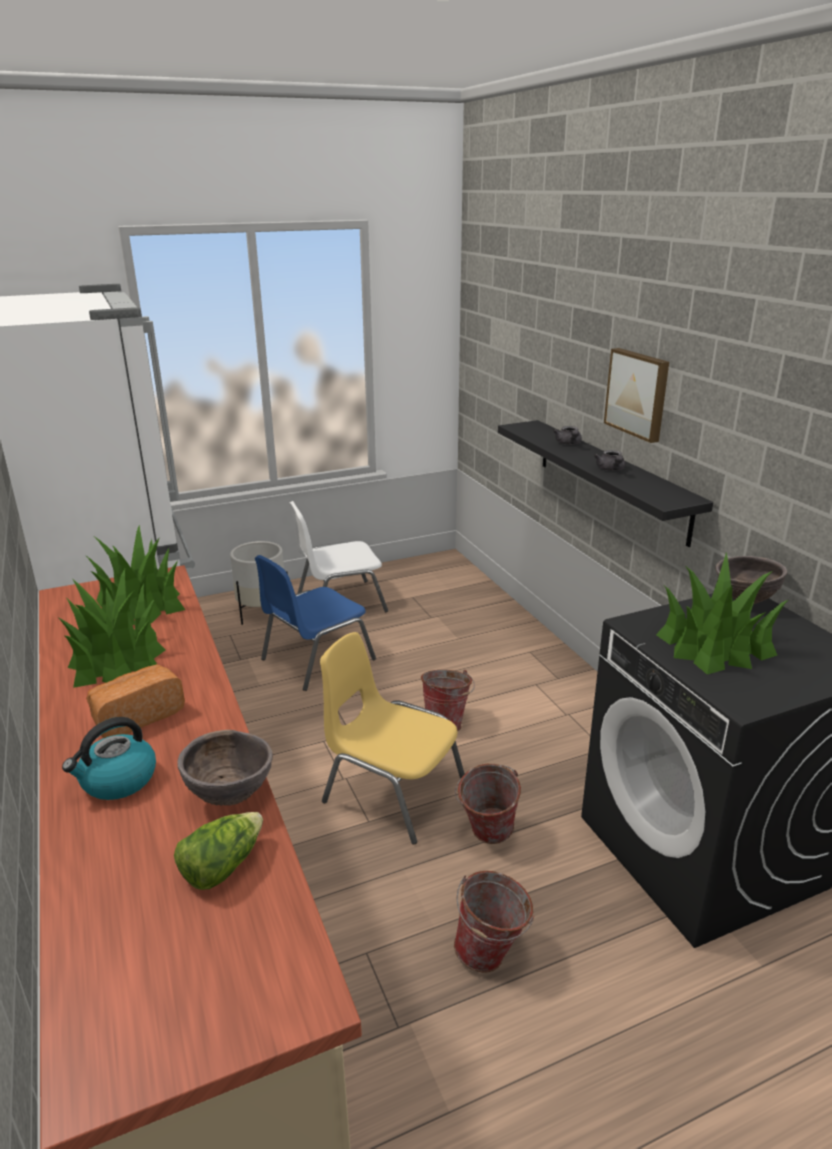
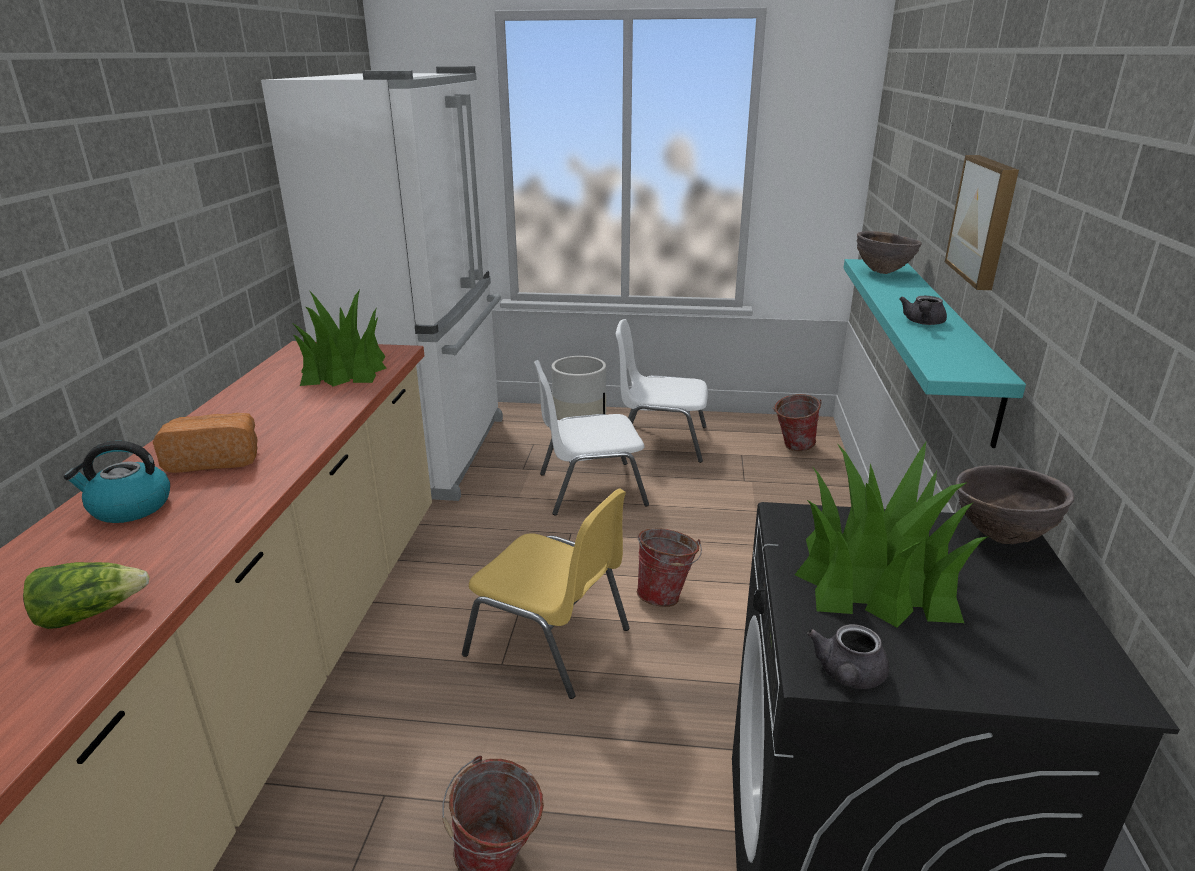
camera: 30 degrees right, 0 degrees up
potted plant [59,569,165,688] -> none
brown bowl [177,730,273,806] -> brown bowl moved to [857,231,922,274]
blue chair [255,555,376,691] -> white chair [534,360,649,516]
yellow chair [320,632,465,844] -> yellow chair turned 150 degrees clockwise [462,489,630,699]
bucket [455,764,521,844] -> bucket moved to [773,394,822,451]
black shelf [498,420,713,547] -> turquoise shelf [843,259,1026,448]
grey teapot [553,426,582,445] -> grey teapot moved to [807,624,889,689]

